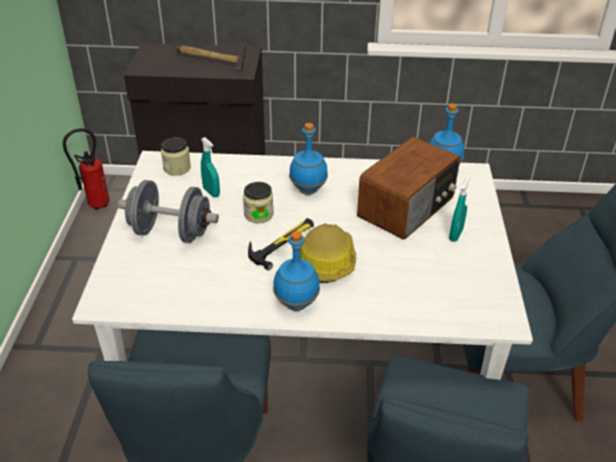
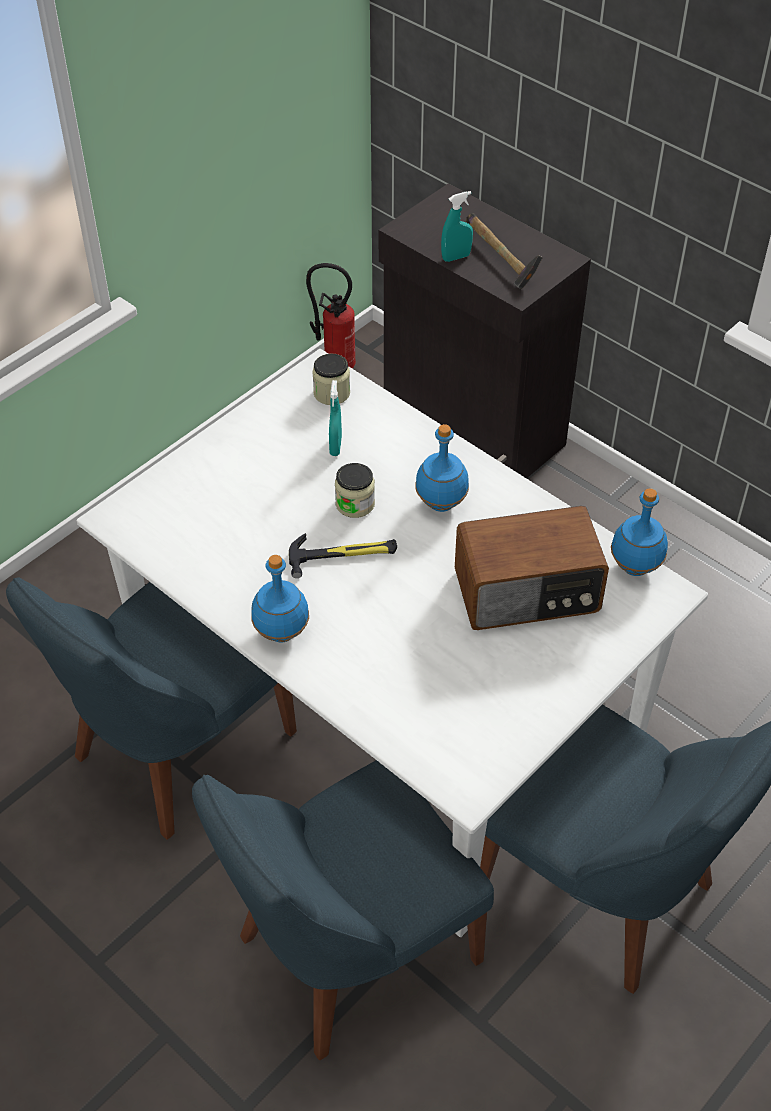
camera: 40 degrees right, 10 degrees up
grey dumbbell [118,180,219,243] -> none
hard hat [300,223,356,283] -> none
turquoise spray bottle [449,175,470,242] -> turquoise spray bottle moved to [441,191,473,262]

